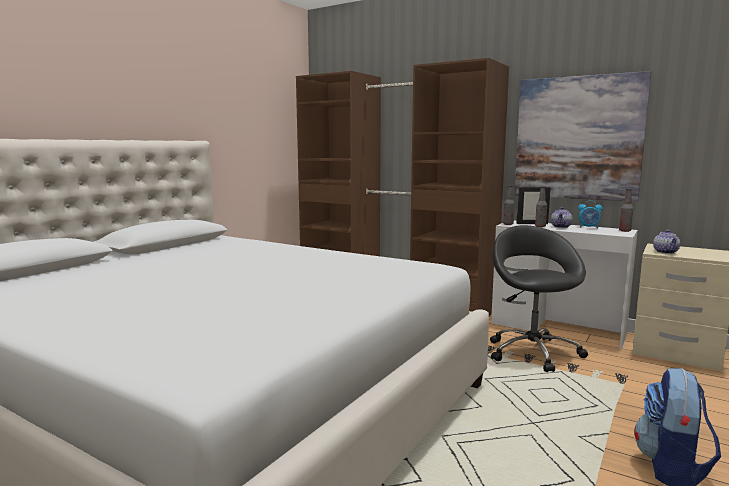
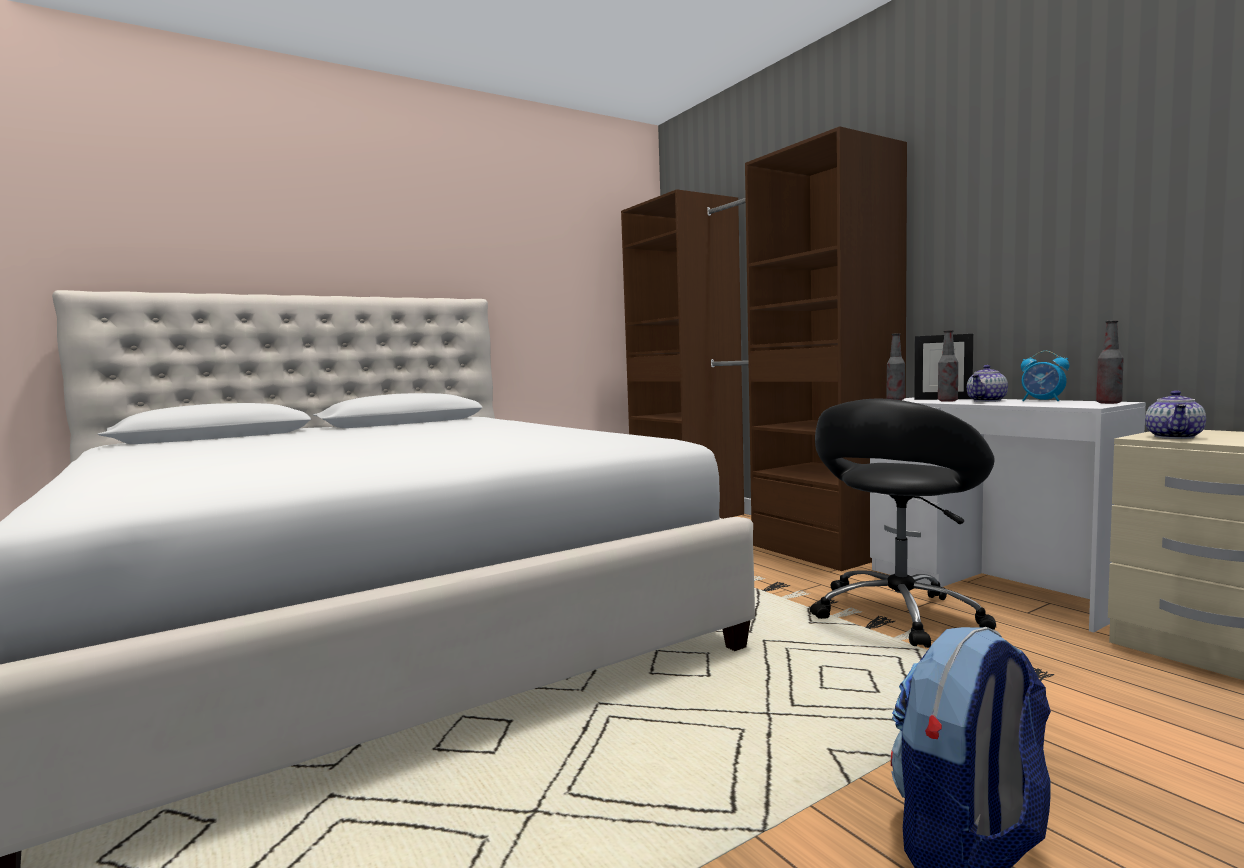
camera: 25 degrees right, 5 degrees down
black office chair [490,225,588,372] -> black office chair turned 150 degrees counterclockwise [810,399,996,648]
picture [514,71,652,202] -> none

